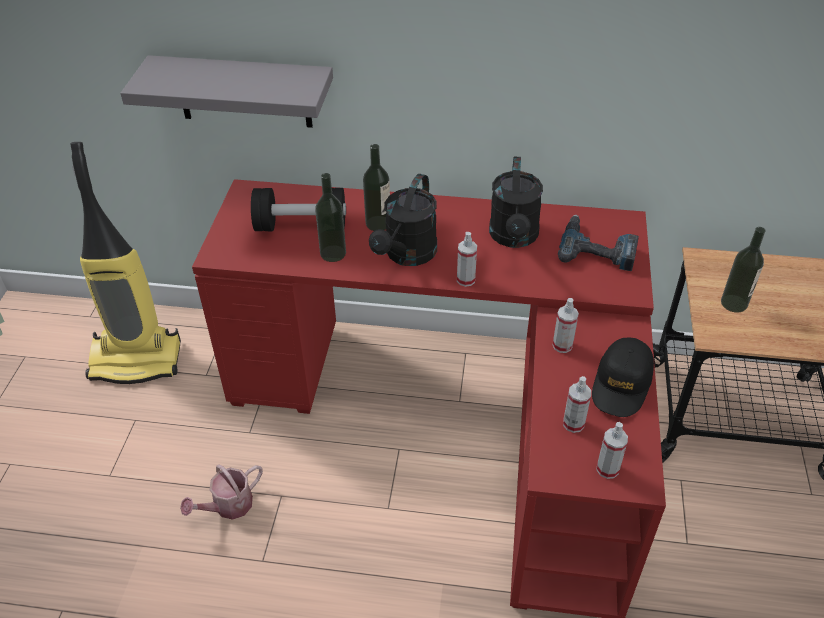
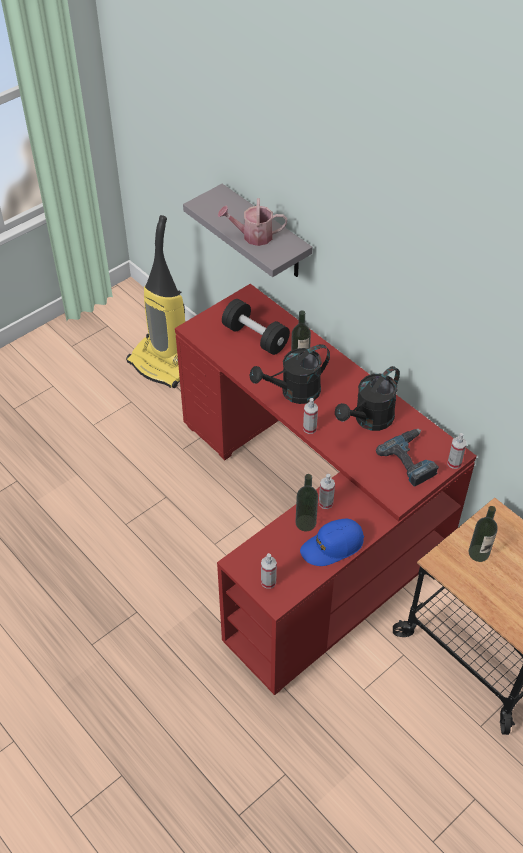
camera: 40 degrees right, 5 degrees up
watering can [180,464,263,520] -> watering can moved to [218,198,287,246]
bottle [315,173,346,262] -> bottle moved to [295,474,318,531]
spray bottle [563,376,591,433] -> spray bottle moved to [447,433,467,469]
black cap [592,338,654,417] -> blue cap [300,519,364,566]

